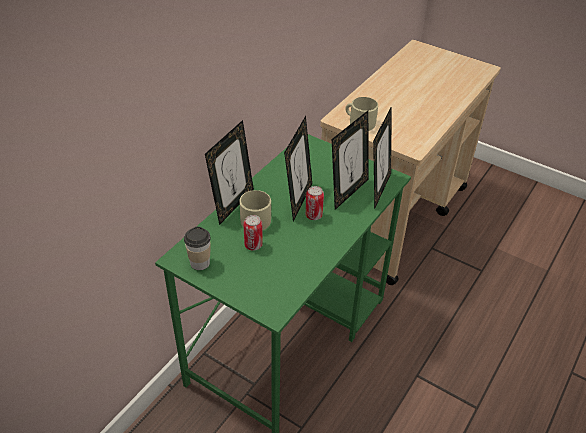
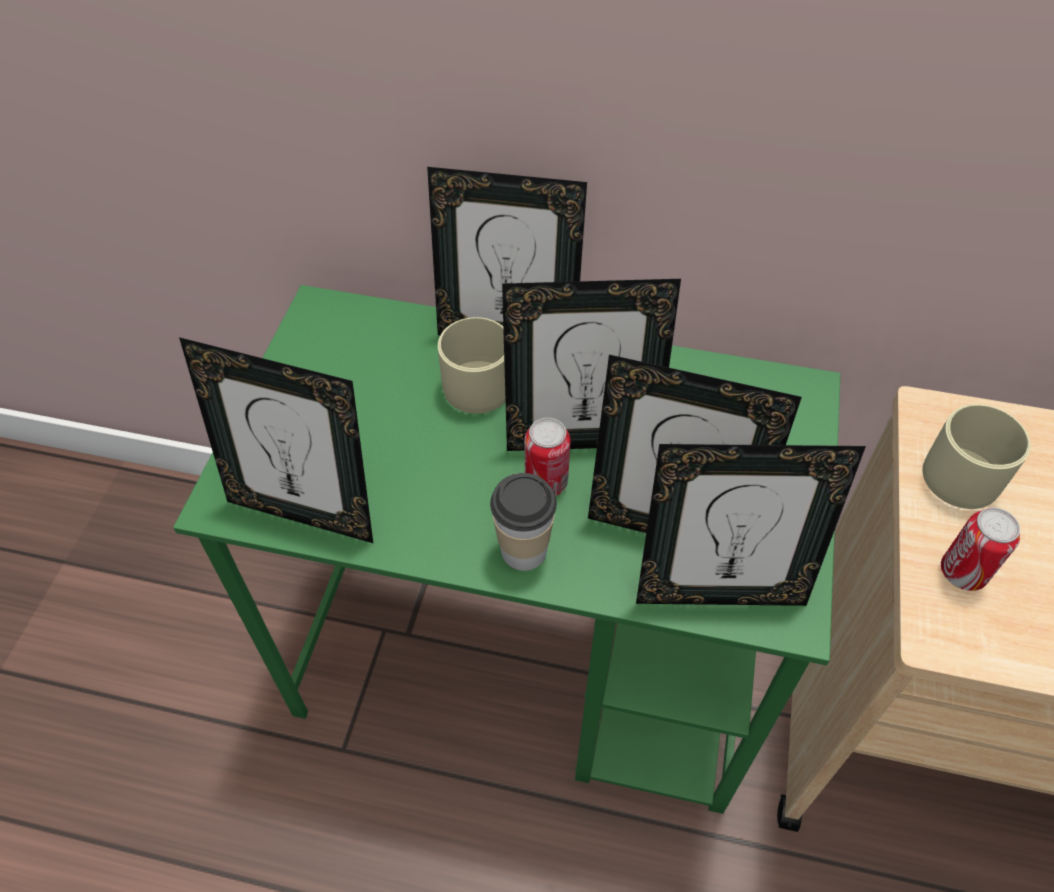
camera: 70 degrees right, 10 degrees up
cup [184,227,211,270] -> cup moved to [490,473,557,571]
can [243,215,263,250] -> can moved to [941,507,1020,591]
none -> picture frame [179,337,373,543]

